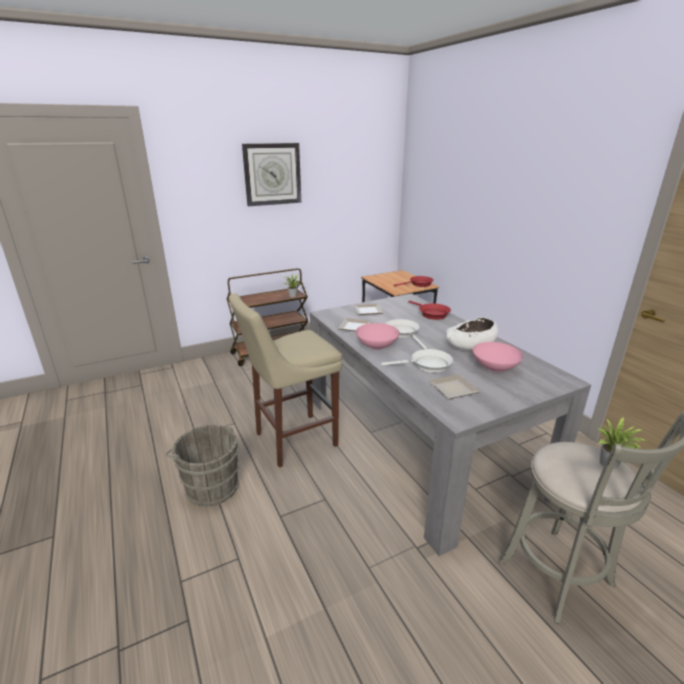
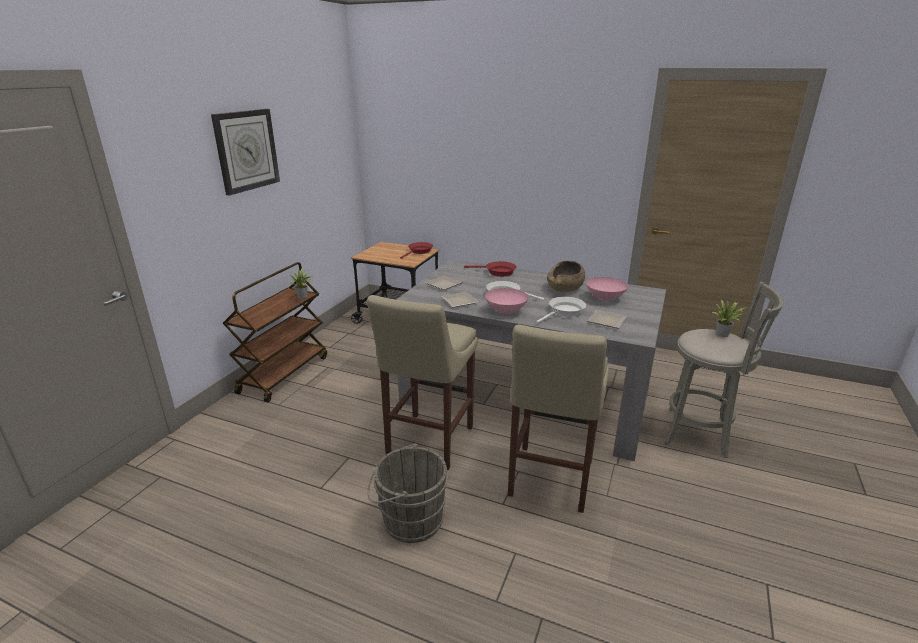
camera: 40 degrees left, 0 degrees up
white bowl [446,317,498,350] -> brown bowl [547,261,585,292]
none -> beige stool [508,325,609,513]

